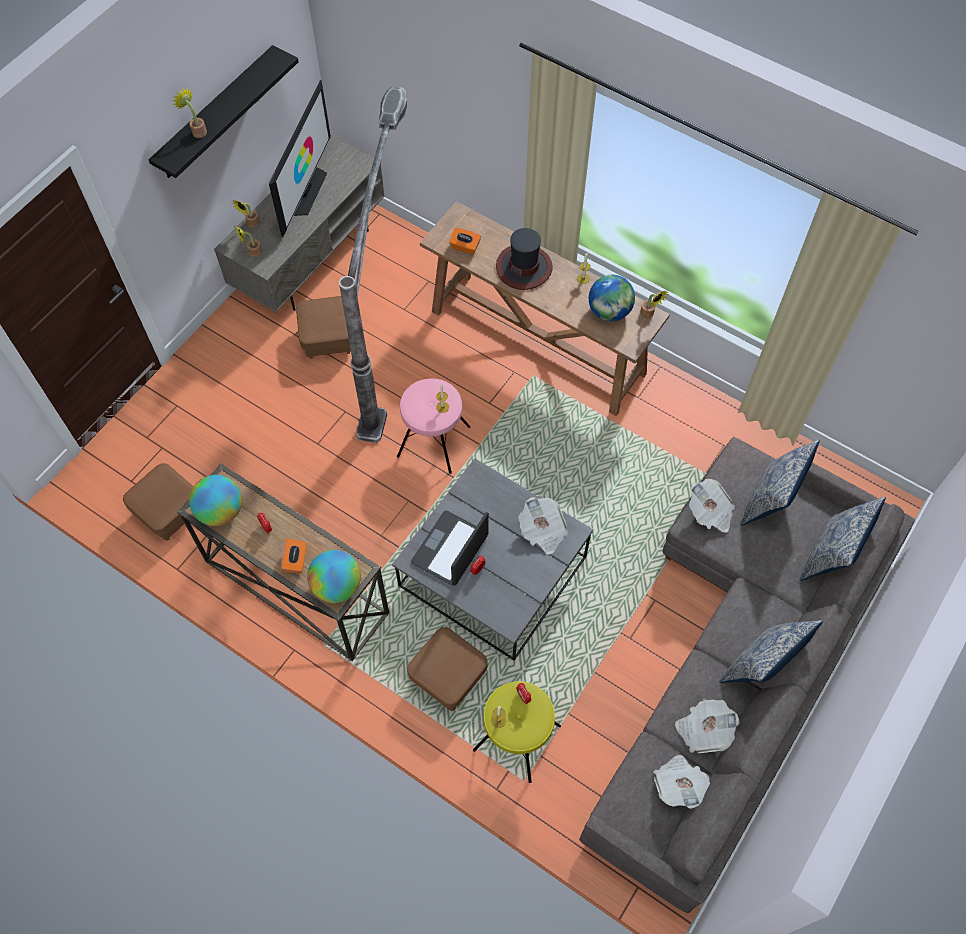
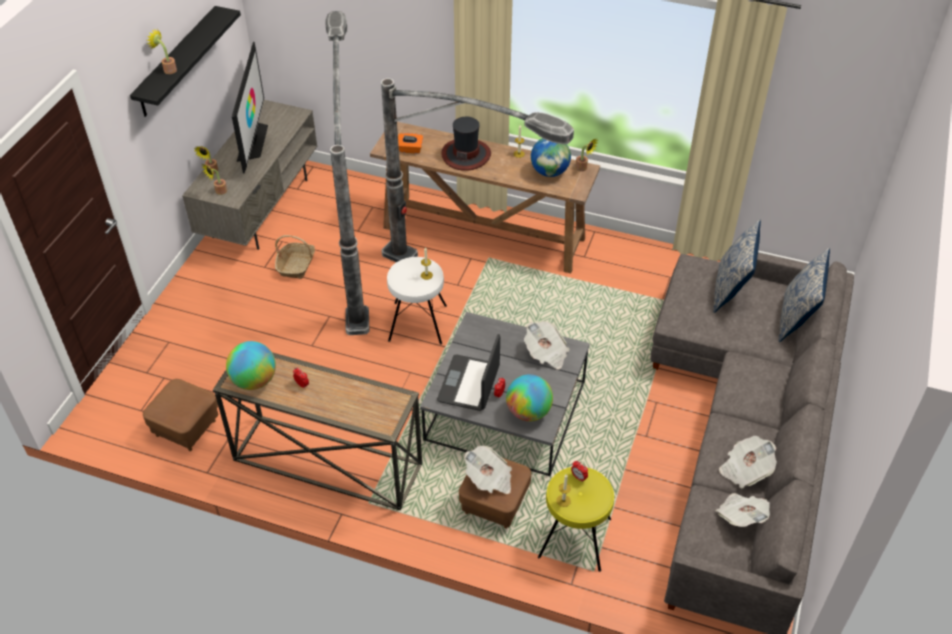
camera: 15 degrees left, 15 degrees down
orange tissue box [281,539,306,573] -> none
brown ottoman [296,296,351,359] -> basket [275,235,315,279]
globe [307,550,361,603] -> globe moved to [506,374,553,421]
pink stool [397,379,470,474] -> white stool [387,257,447,344]
newspaper [689,479,735,533] -> newspaper moved to [464,446,512,494]
pillow [719,620,823,683] -> none
none -> floor lamp [381,78,574,262]

